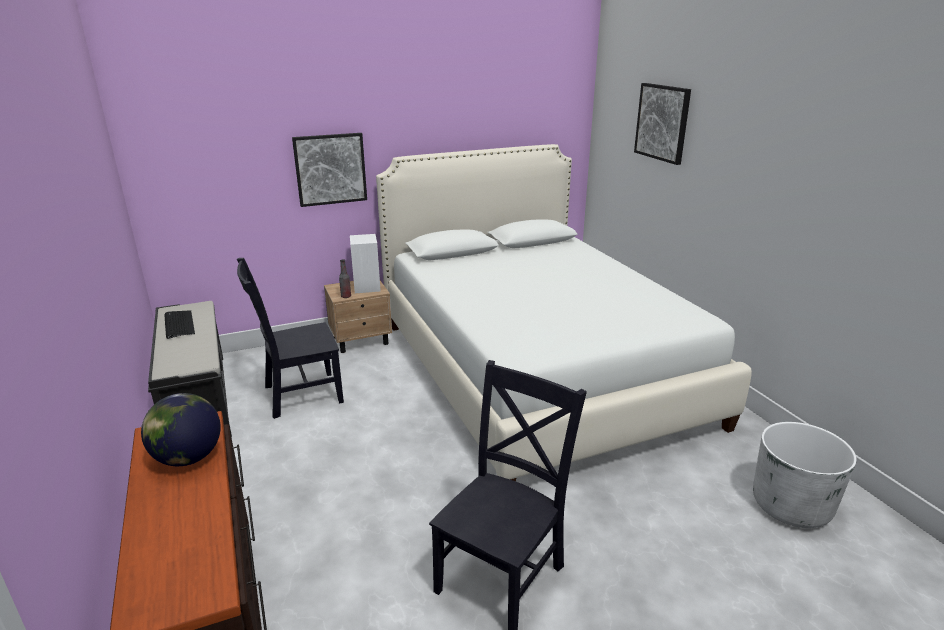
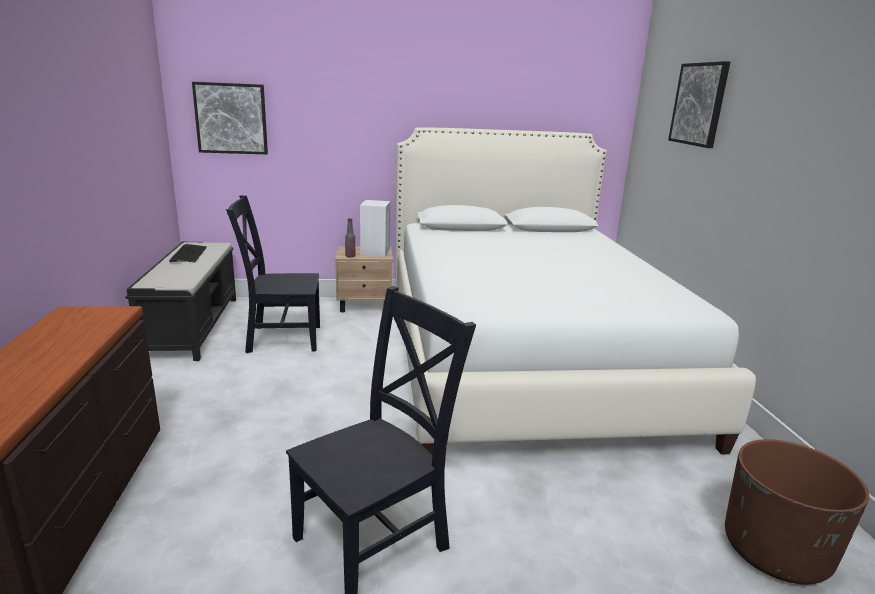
camera: 15 degrees right, 5 degrees down
globe [141,393,221,466] -> none
picture [292,133,367,207] -> picture moved to [192,82,268,154]
white planter [753,422,857,528] -> brown planter [725,439,869,584]

